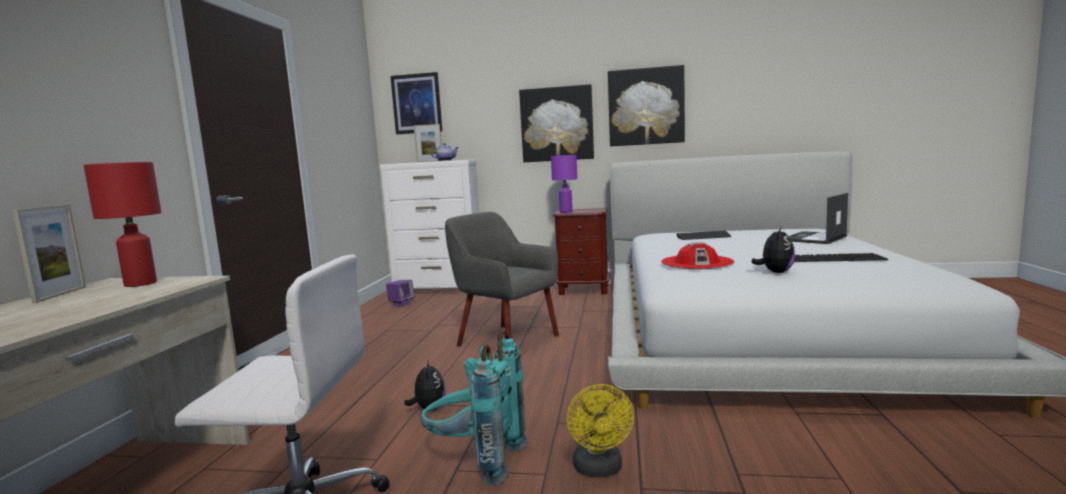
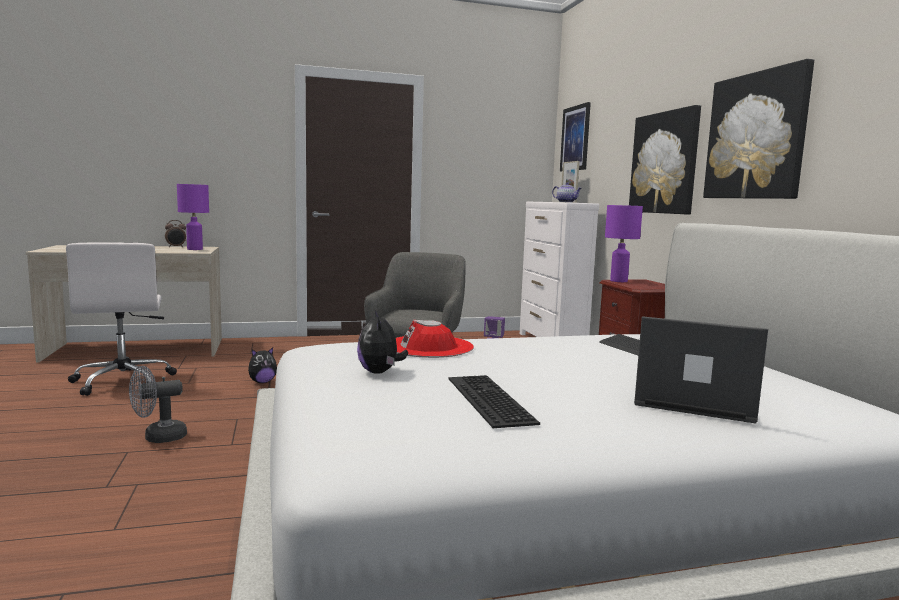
camera: 65 degrees right, 0 degrees up
picture frame [12,205,86,303] -> alarm clock [165,220,186,247]
red table lamp [84,162,161,287] -> purple table lamp [177,184,209,250]
turquoise backpack [420,330,528,485] -> none
yellow fan [567,384,634,477] -> grey fan [129,366,187,443]
plush toy [752,227,795,273] -> plush toy turned 75 degrees clockwise [357,311,408,374]

